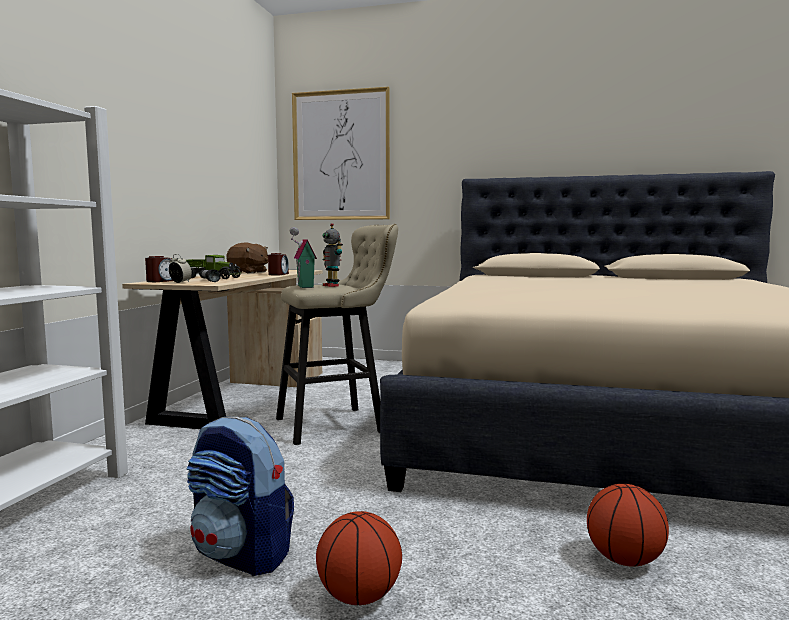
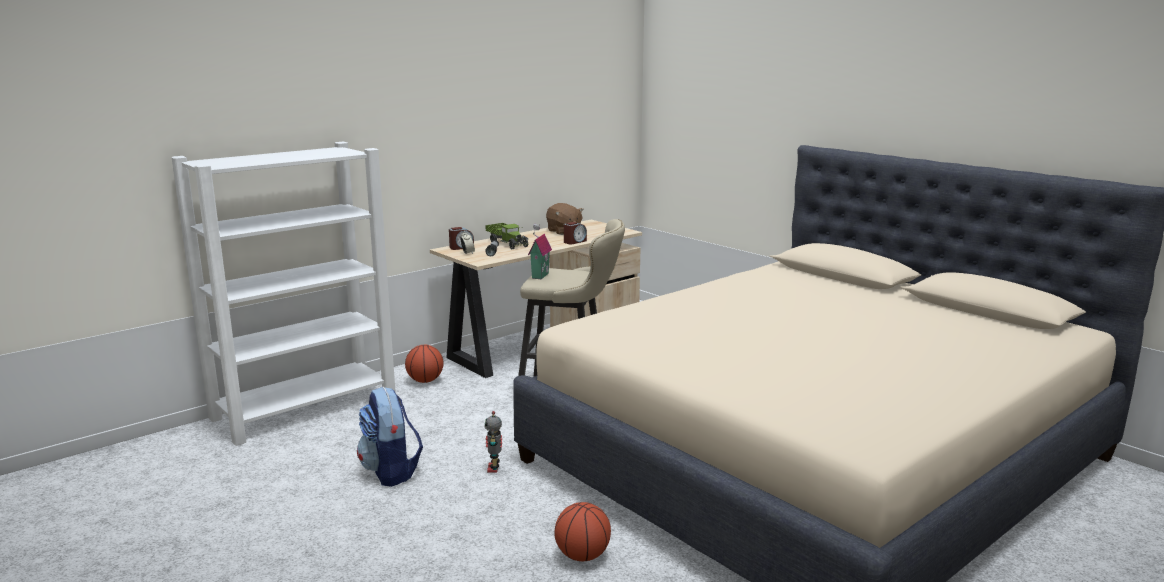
camera: 35 degrees right, 10 degrees up
picture [292,87,390,220] -> none
basketball [316,511,402,605] -> basketball moved to [405,345,444,383]
toy robot [323,223,343,287] -> toy robot moved to [485,411,502,473]

